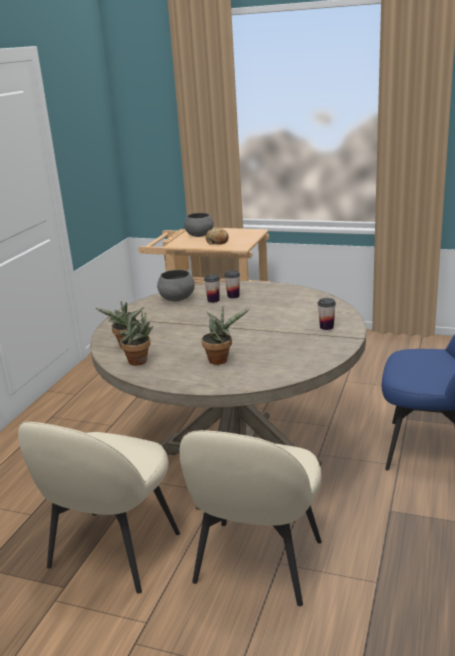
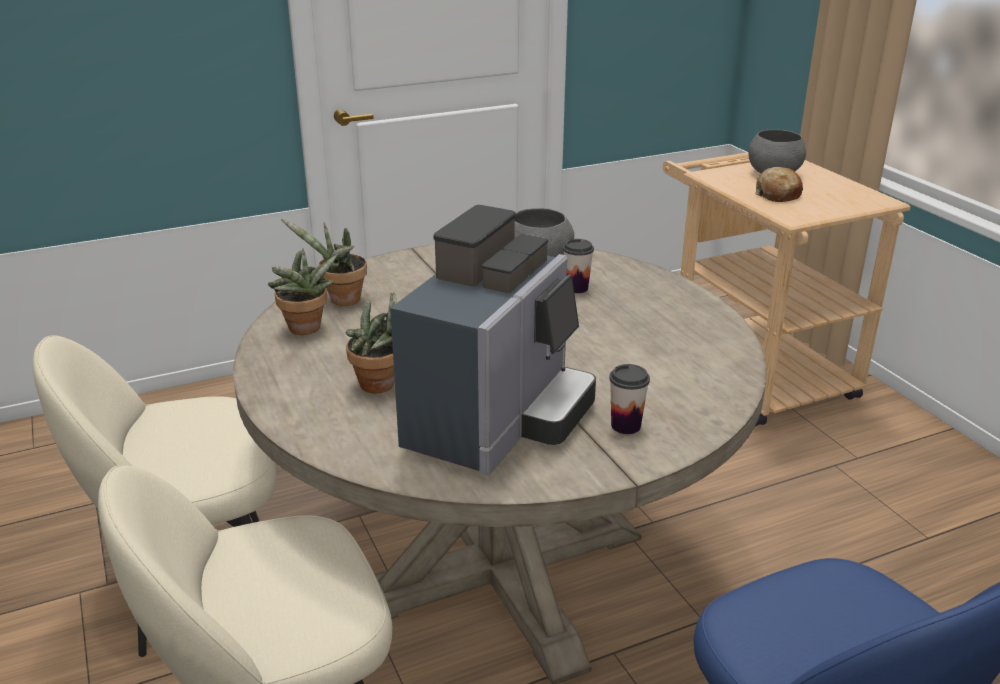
camera: 45 degrees right, 5 degrees up
cup [224,270,240,299] -> none
none -> coffee machine [390,205,596,475]

